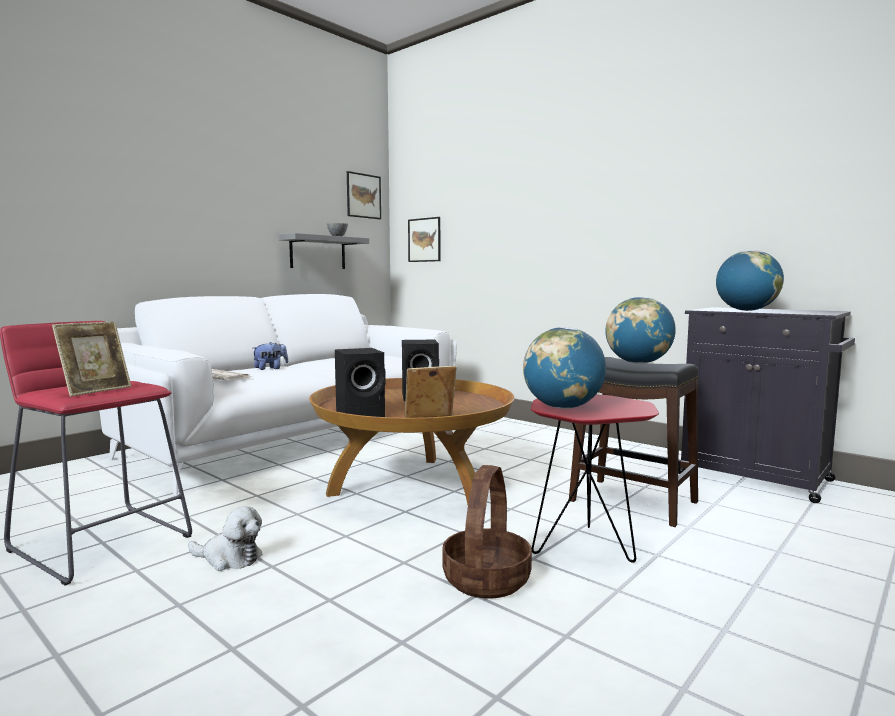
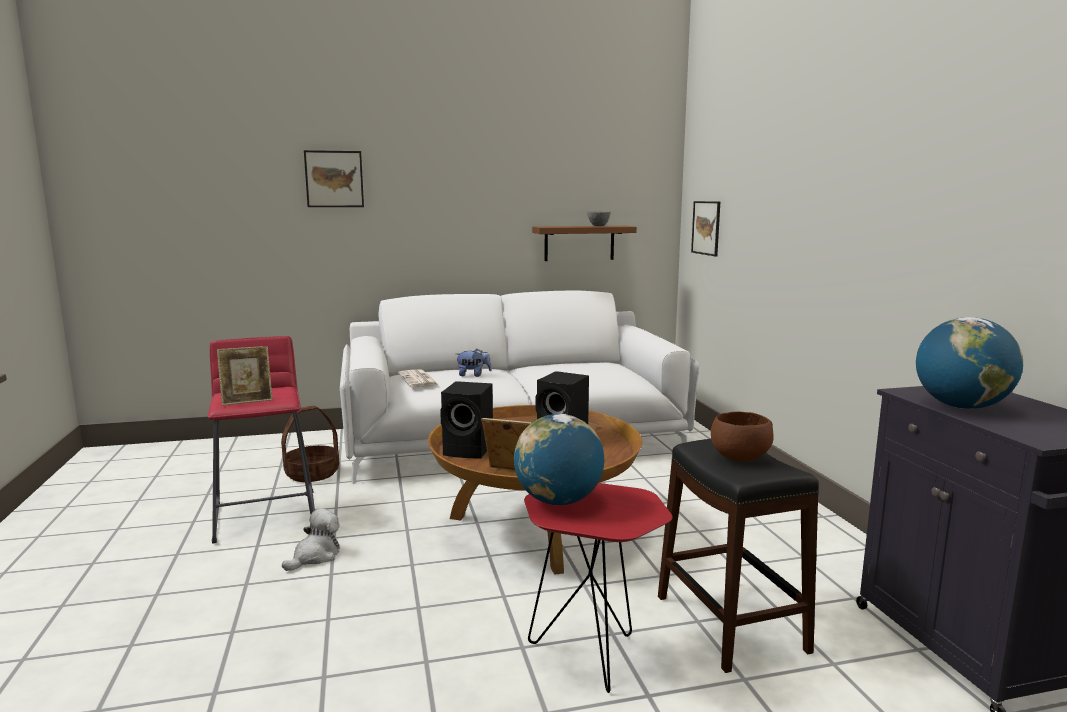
camera: 35 degrees right, 5 degrees up
plush toy [188,506,262,571] -> plush toy turned 105 degrees counterclockwise [282,509,340,571]
grey shelf [279,233,369,269] -> brown shelf [532,226,637,261]
picture [347,171,381,219] -> picture moved to [304,150,364,207]
basket [442,465,532,599] -> basket moved to [281,406,339,482]
globe [606,297,676,364] -> brown bowl [711,412,774,462]

